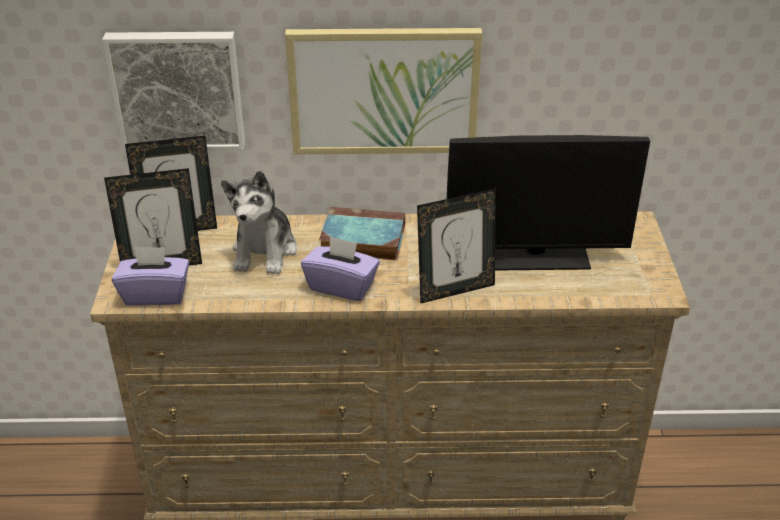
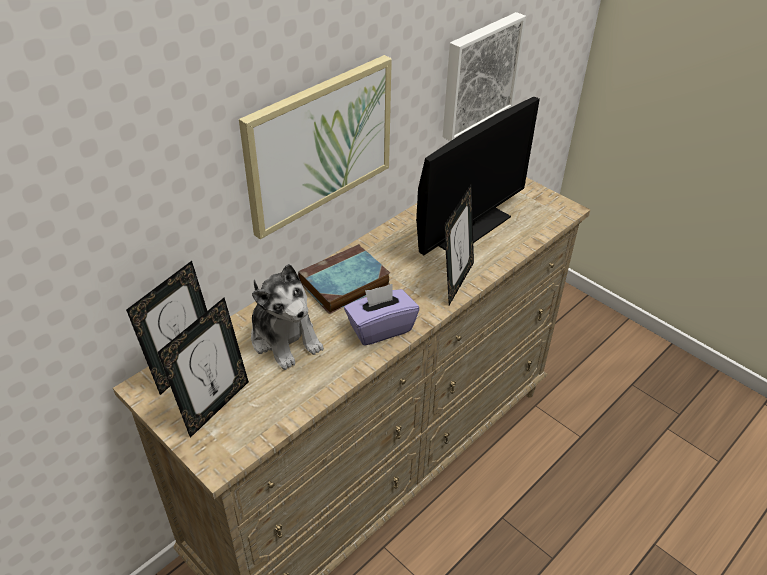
camera: 45 degrees left, 5 degrees up
picture [102,32,245,151] -> picture moved to [443,12,526,141]
purple tissue box [112,247,189,306] -> none

